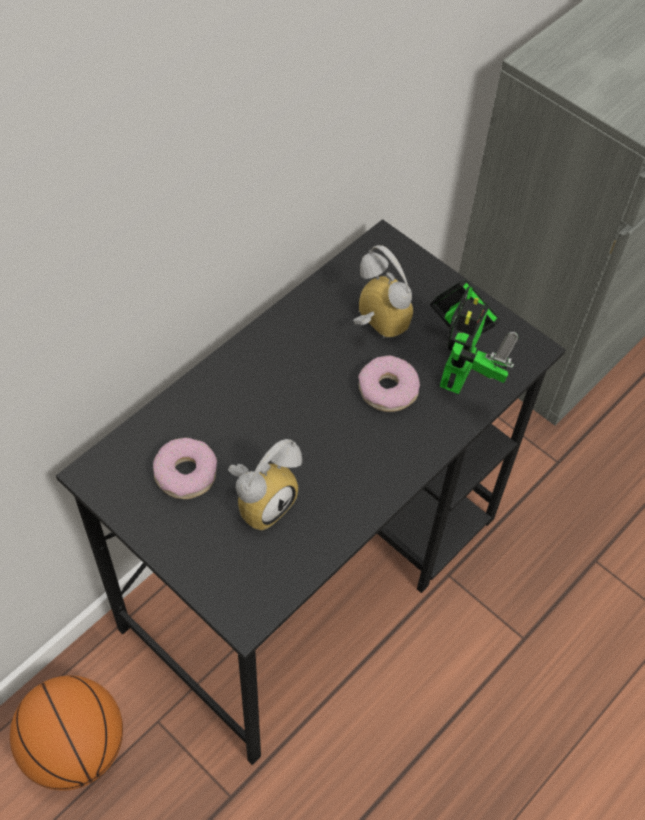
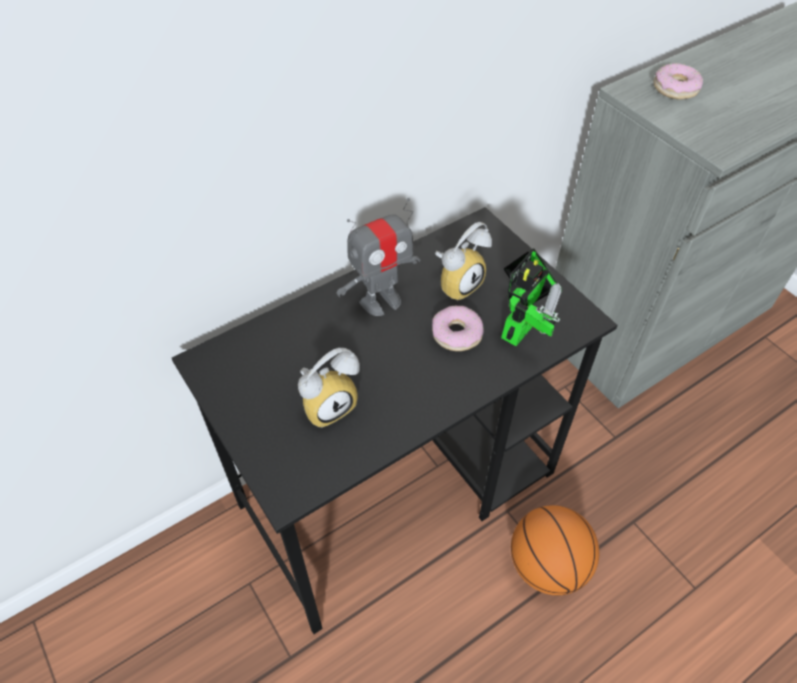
camera: 15 degrees right, 5 degrees down
basketball [10,675,123,791] -> basketball moved to [511,505,599,595]
donut [153,437,217,499] -> donut moved to [654,63,703,100]
alarm clock [353,245,413,338] -> alarm clock turned 75 degrees clockwise [435,222,492,302]
none -> toy robot [336,198,420,316]

